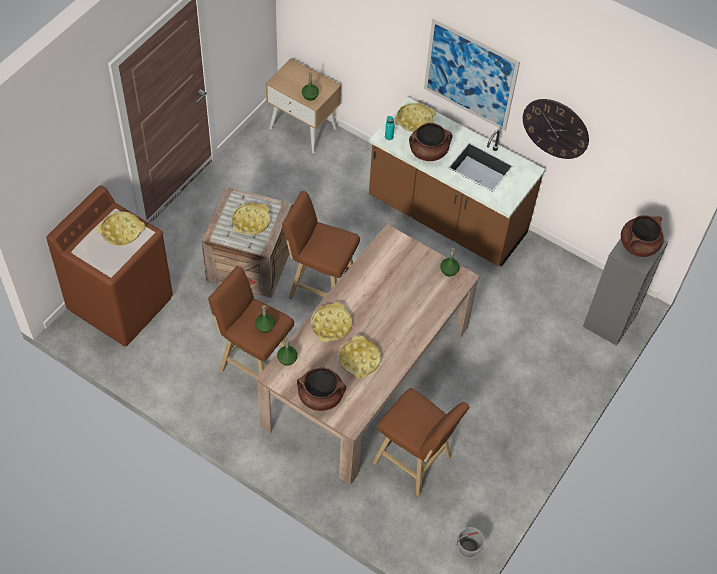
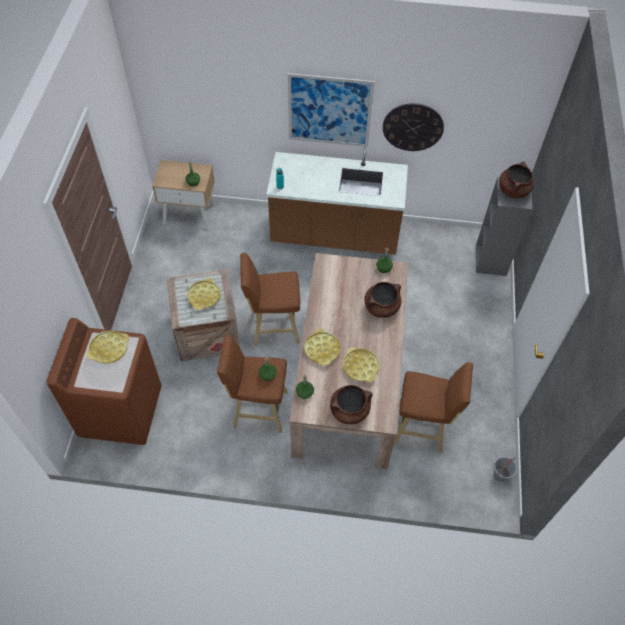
camera: 25 degrees left, 0 degrees up
yellow tray [394,103,436,132] -> none
brown cooking pot [409,123,453,161] -> brown cooking pot moved to [364,282,401,318]

